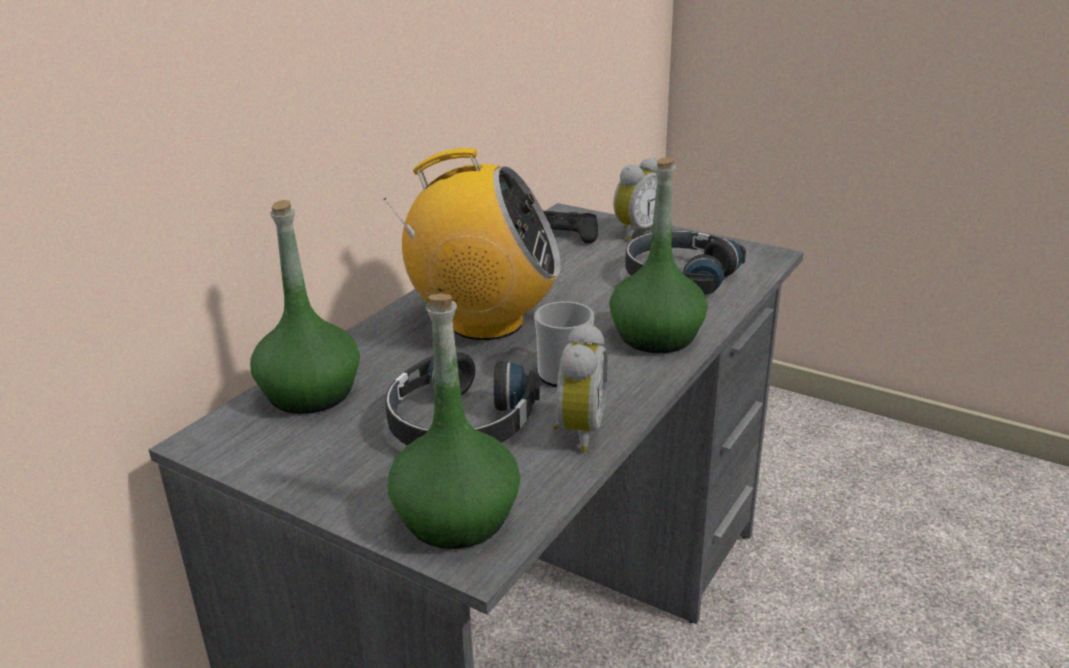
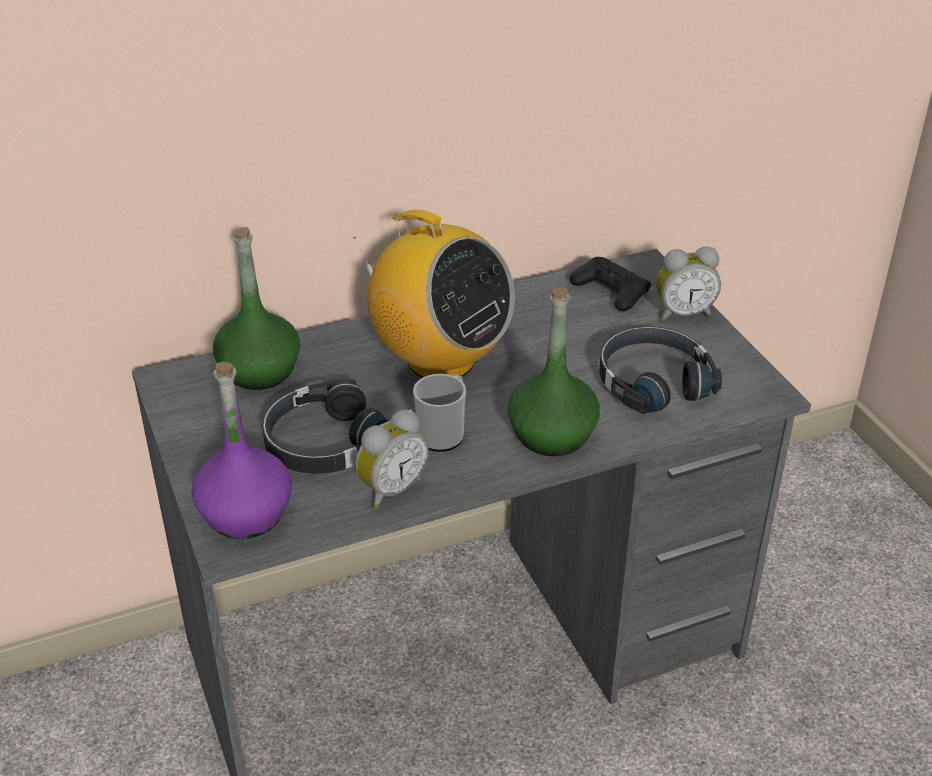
camera: 35 degrees right, 10 degrees up
green bottle [388,294,520,549] -> purple bottle [191,362,292,539]

